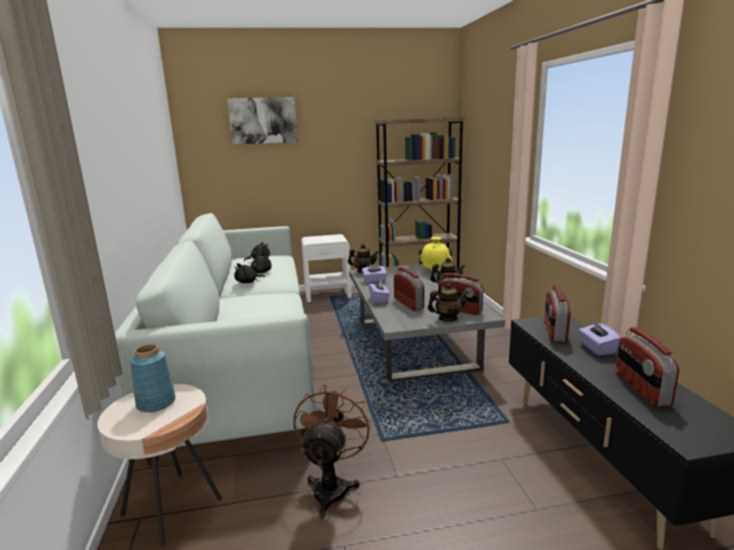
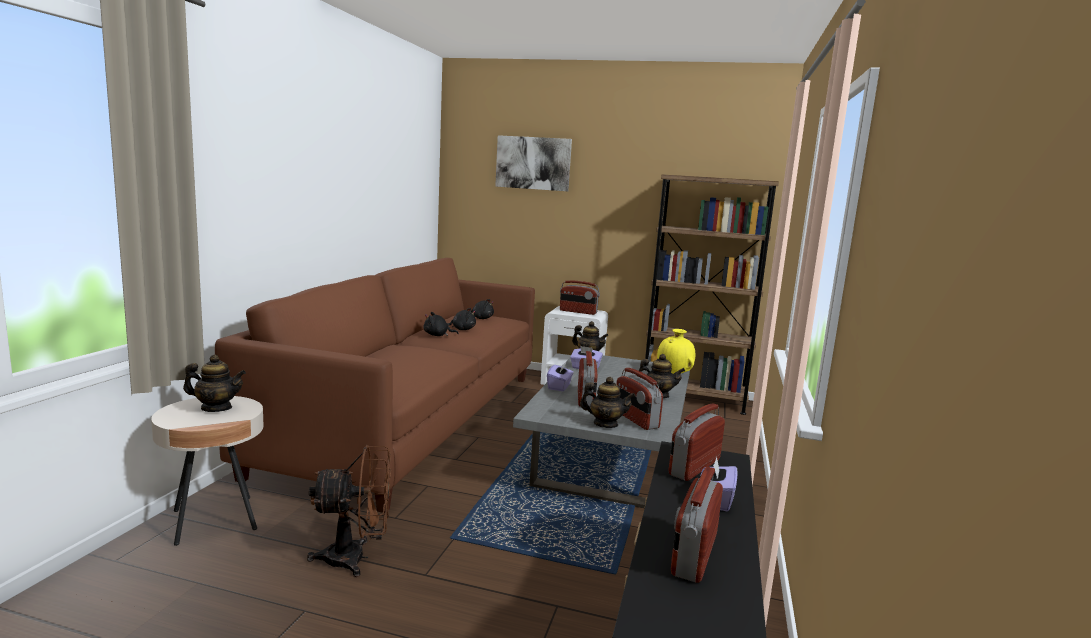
camera: 25 degrees right, 5 degrees down
white sofa [115,213,317,466] -> brown sofa [215,258,535,513]
blue vase [130,344,176,412] -> teapot [183,355,246,412]
brown fan [293,384,372,518] -> brown fan turned 45 degrees clockwise [307,445,391,577]
none -> radio [560,281,600,315]

